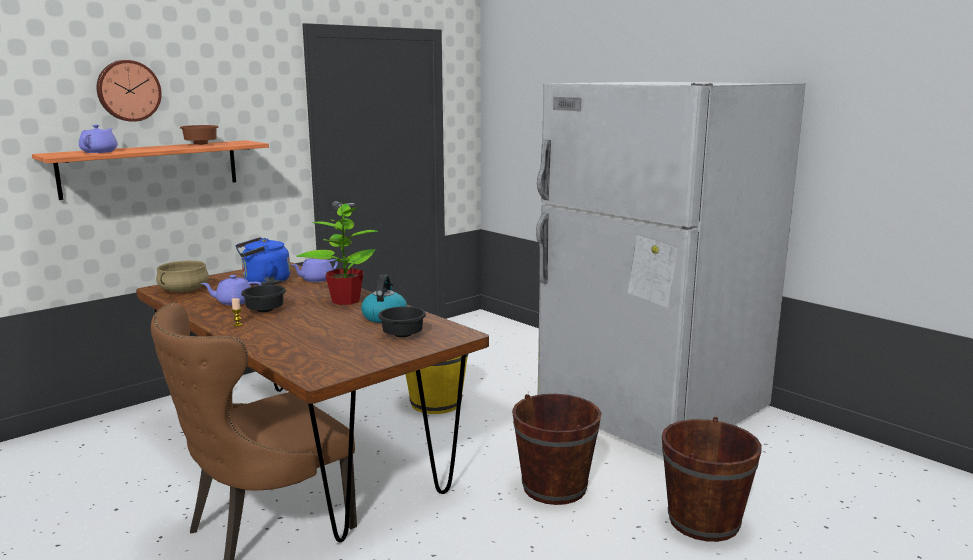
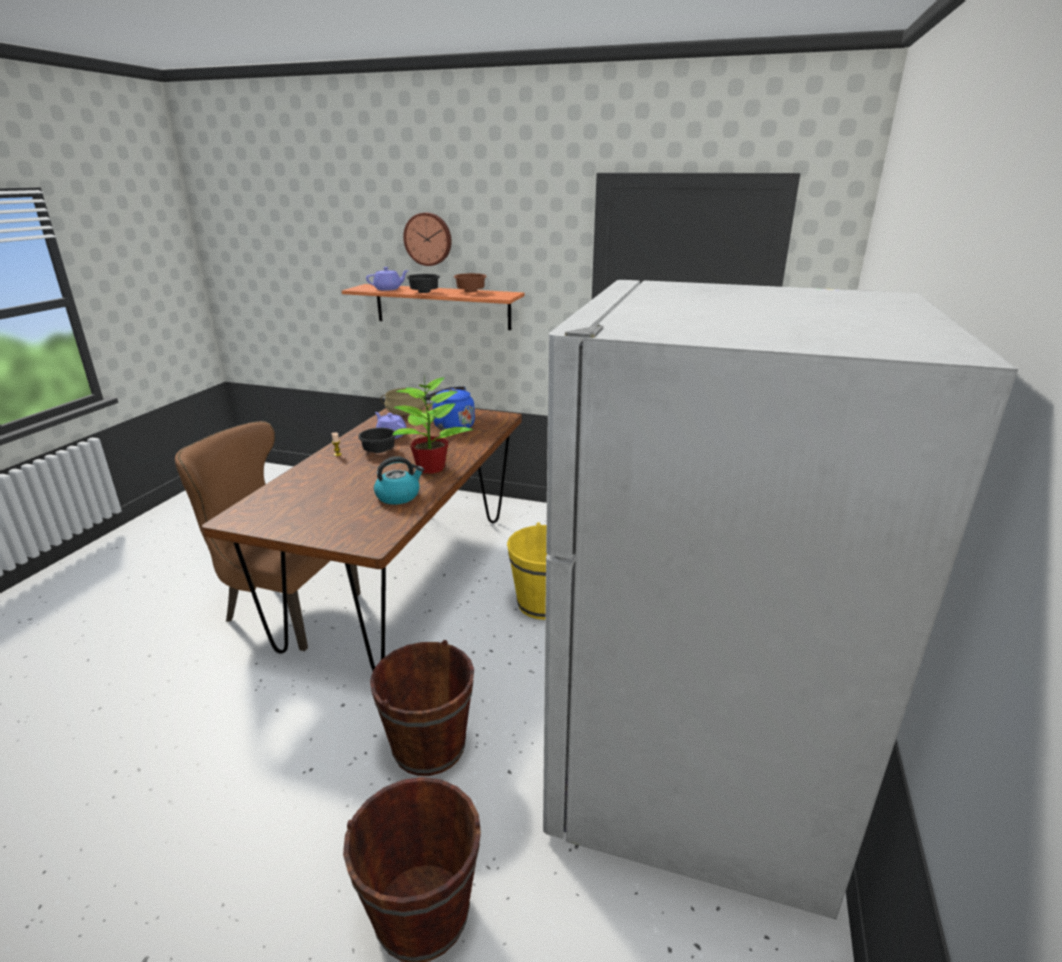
camera: 60 degrees right, 10 degrees up
purple teapot [292,258,338,282] -> none
black bowl [378,306,426,337] -> black bowl moved to [407,274,440,293]

